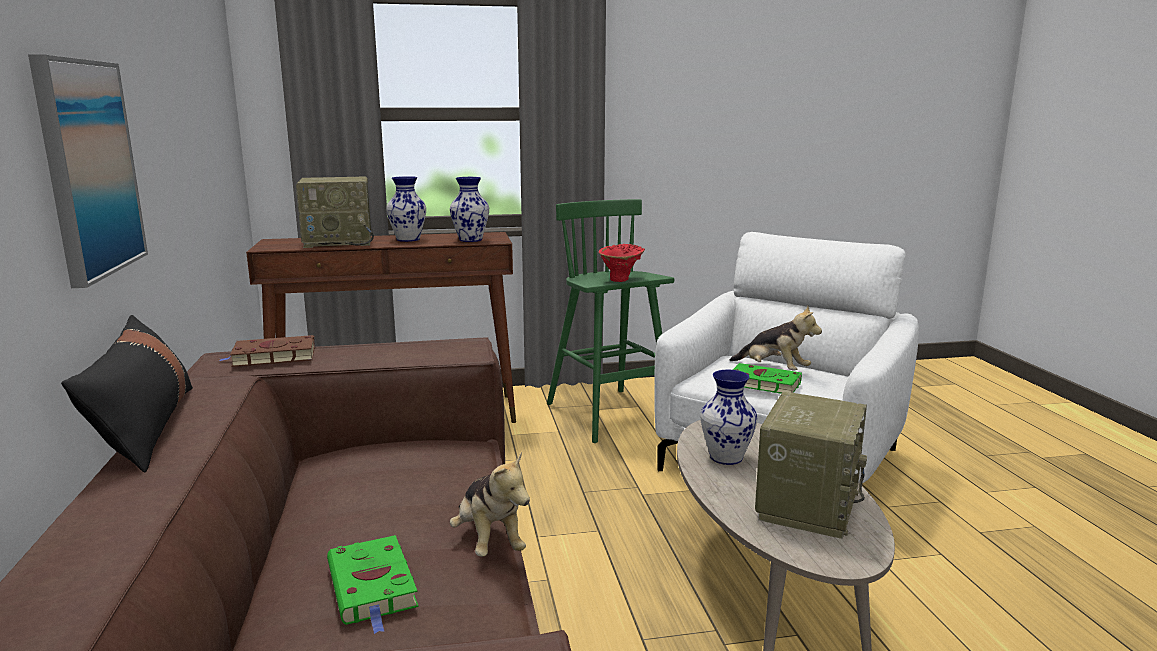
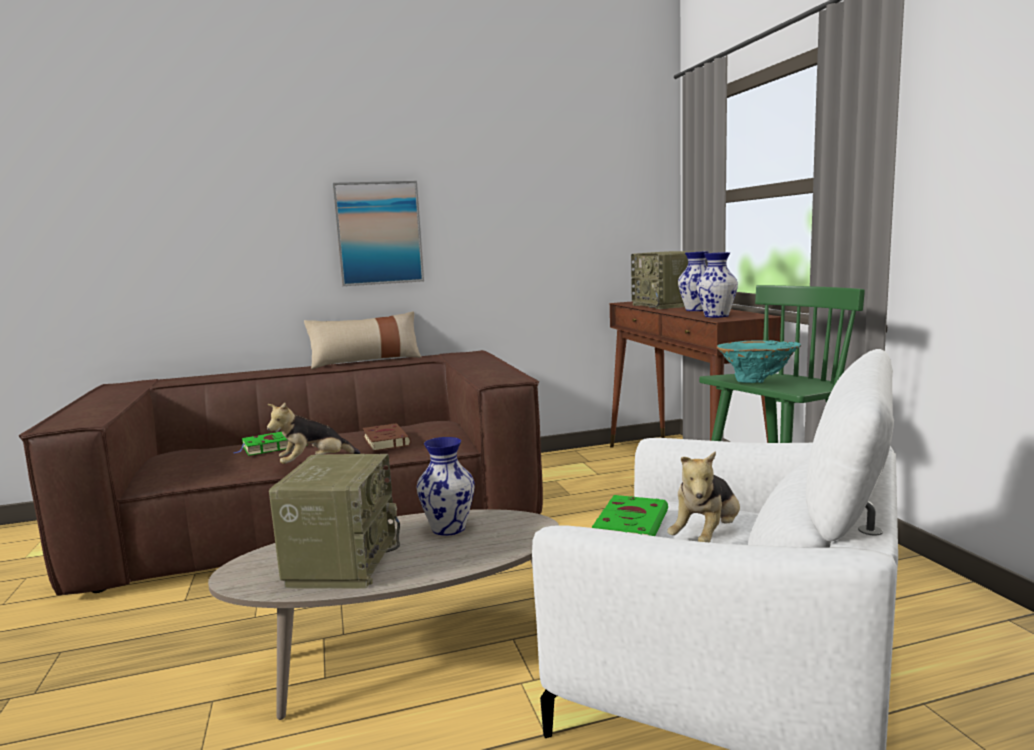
camera: 85 degrees right, 5 degrees down
black pillow [61,315,193,473] -> beige pillow [304,312,421,369]
brown book [219,335,316,367] -> brown book moved to [363,423,411,451]
red vase [598,244,645,282] -> turquoise vase [717,340,801,383]
radio [755,392,867,539] -> radio turned 105 degrees counterclockwise [269,454,400,589]

